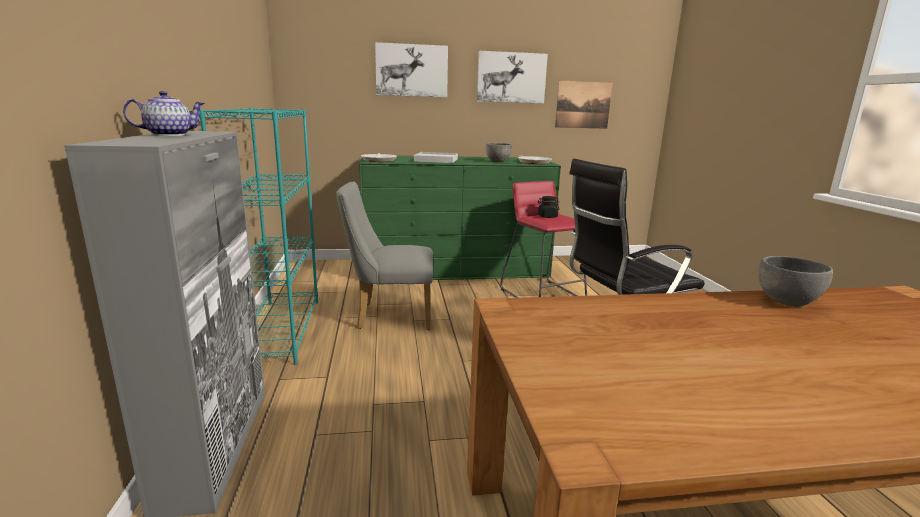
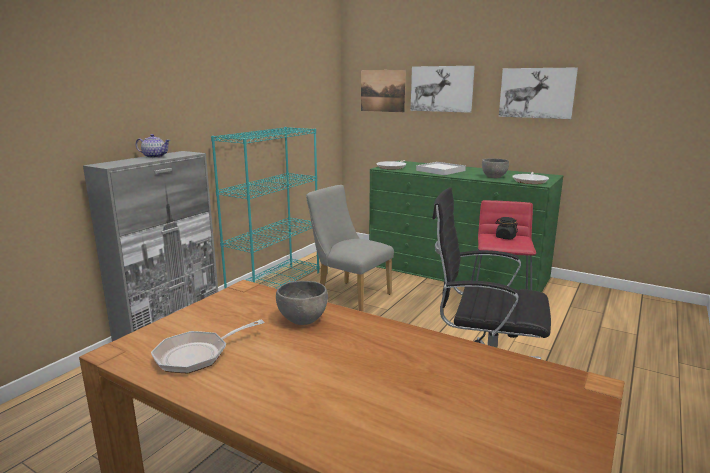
camera: 40 degrees right, 0 degrees up
picture [555,81,612,129] -> picture moved to [361,70,406,112]
grey bowl [758,256,833,307] -> grey bowl moved to [276,281,328,325]
none -> frying pan [151,320,264,373]

